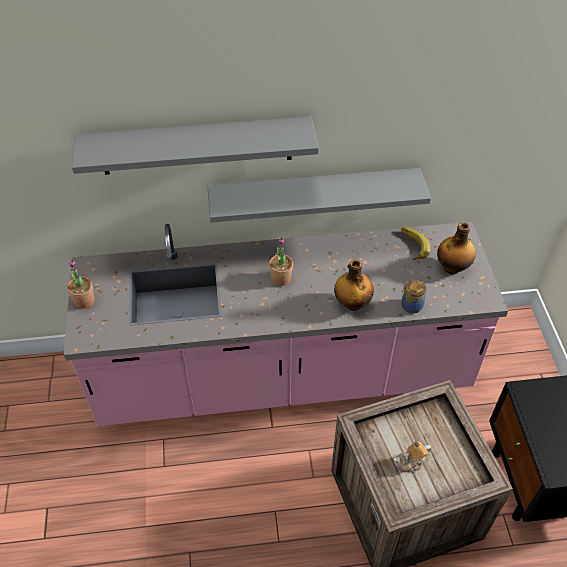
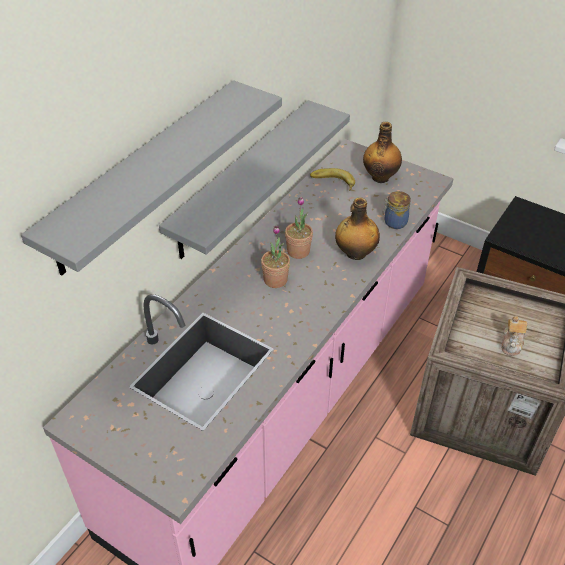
camera: 50 degrees left, 5 degrees down
potted plant [67,260,95,309] -> potted plant moved to [285,197,313,259]

